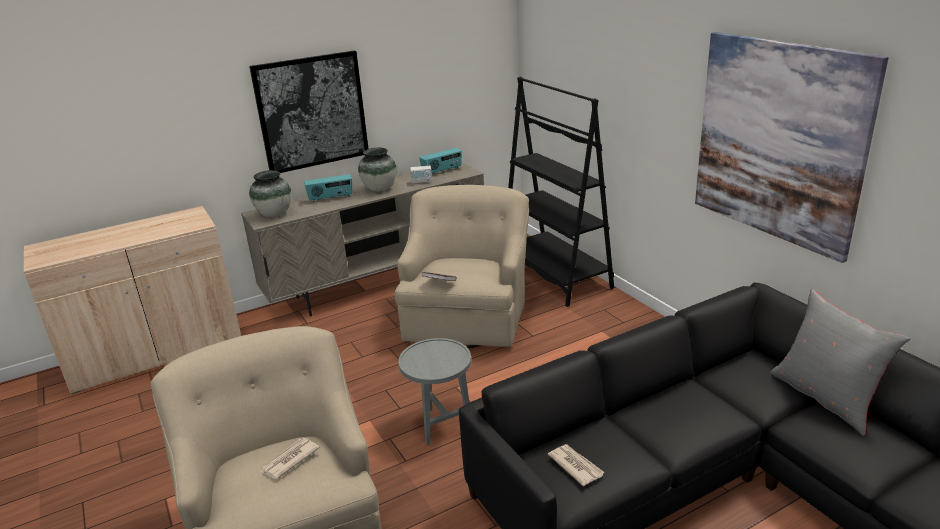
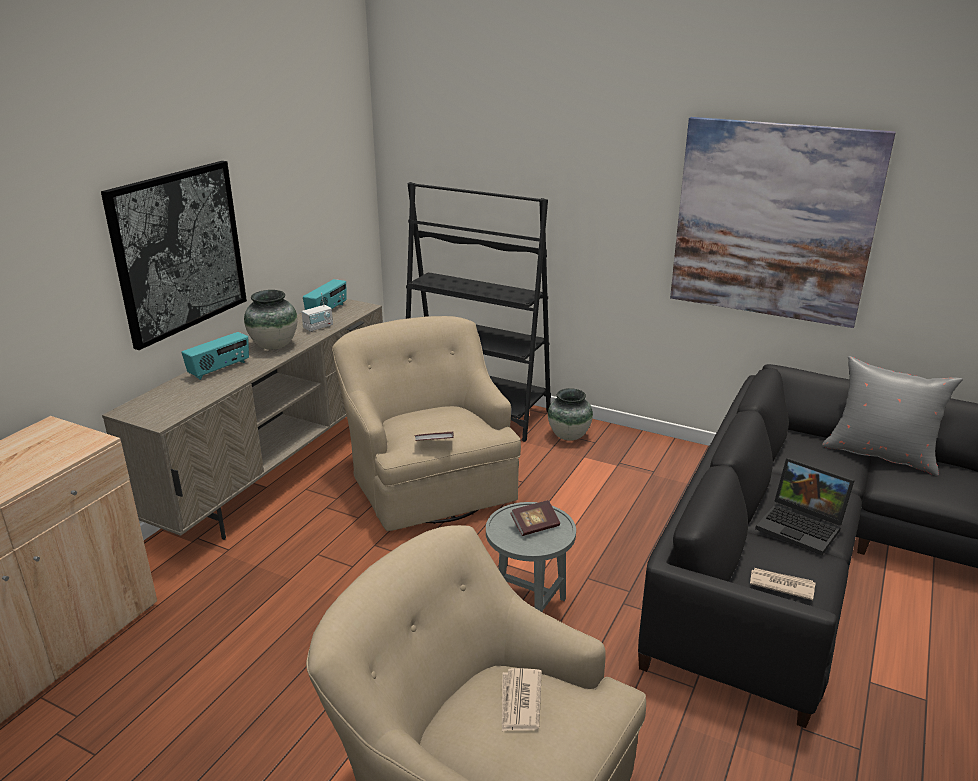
camera: 35 degrees left, 0 degrees up
vase [249,170,291,217] -> vase moved to [548,388,593,441]
none -> book [510,500,560,536]
none -> laptop [755,458,855,555]

